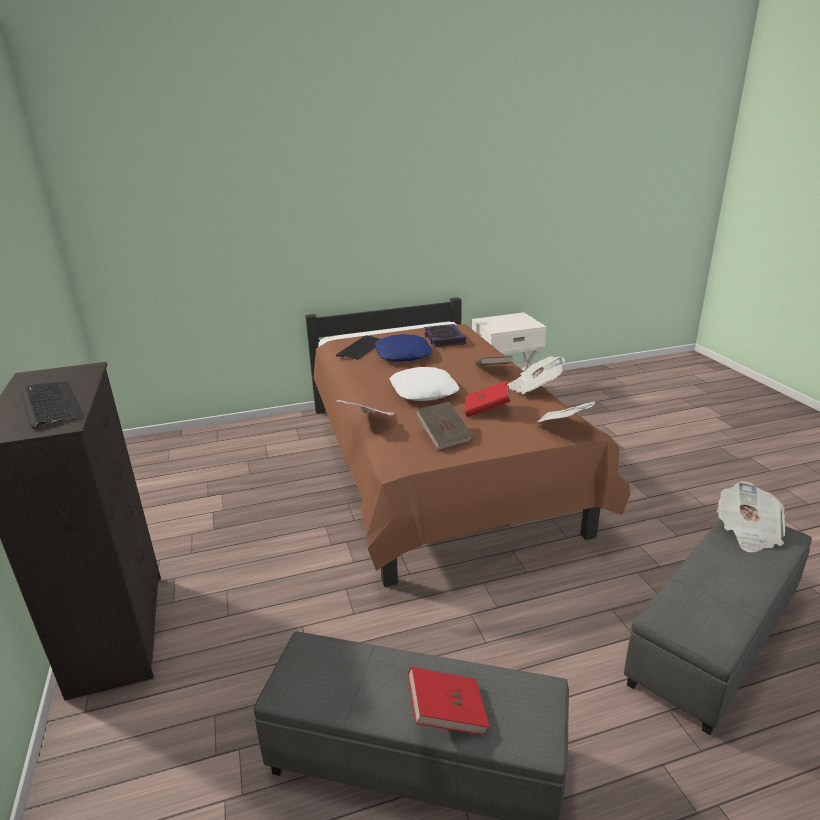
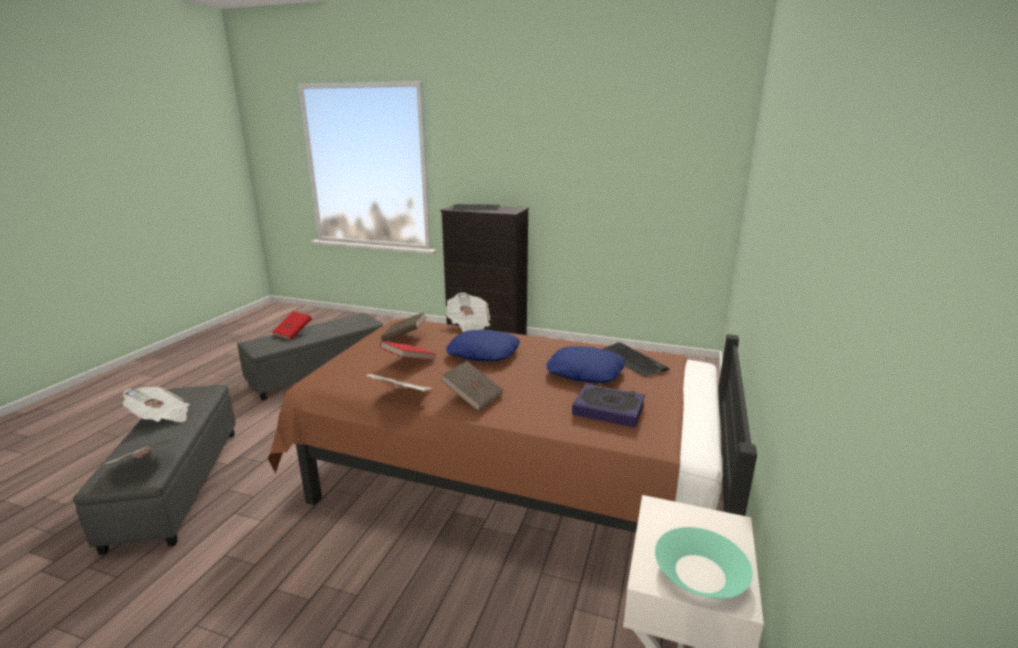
camera: 125 degrees right, 5 degrees down
white pillow [390,367,459,401] -> blue pillow [446,330,520,361]
newspaper [534,401,595,423] -> newspaper moved to [123,387,190,422]
none -> turquoise bowl [655,527,753,599]

